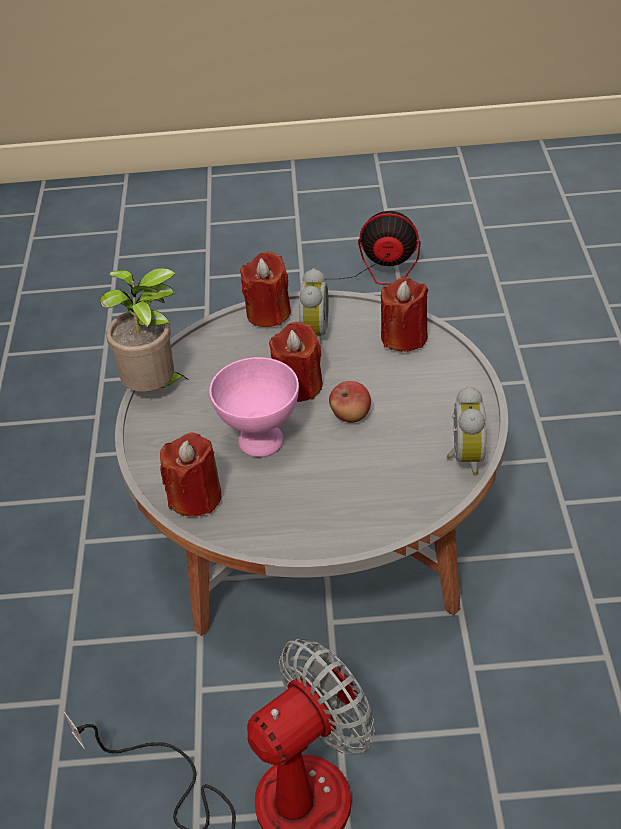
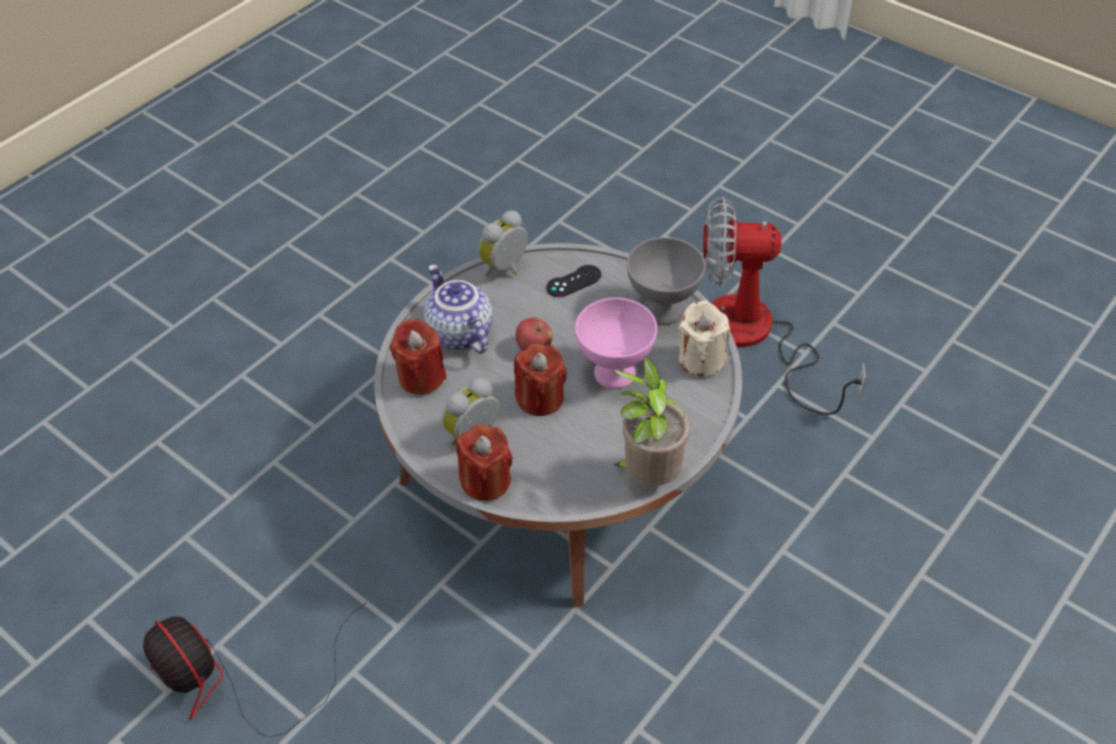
camera: 140 degrees left, 5 degrees up
red candle [160,432,222,517] -> beige candle [678,300,730,377]
none -> teapot [424,264,493,354]
none -> black game controller [546,265,601,297]
none -> grey bowl [627,237,705,325]

